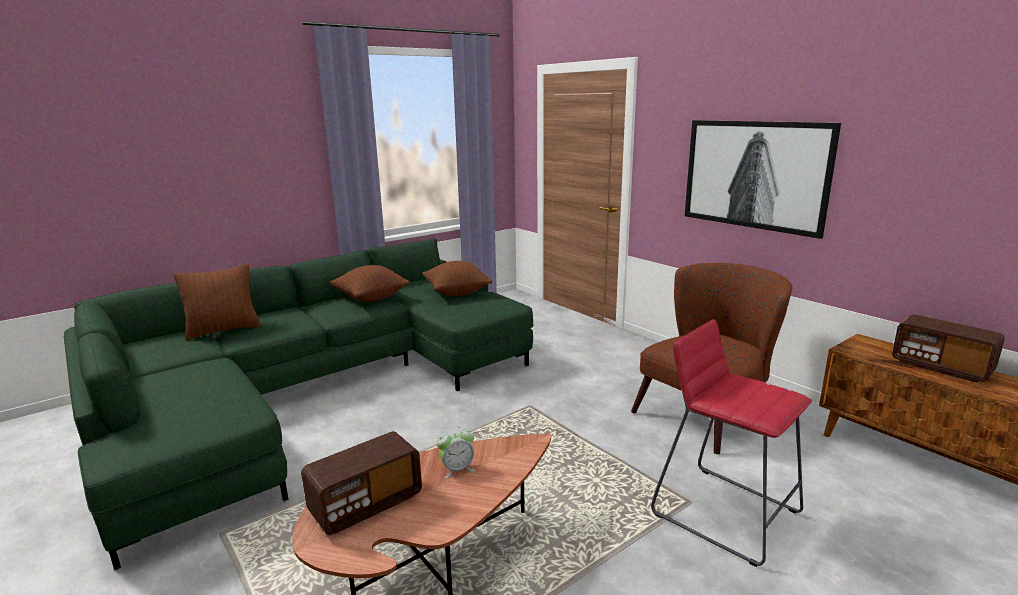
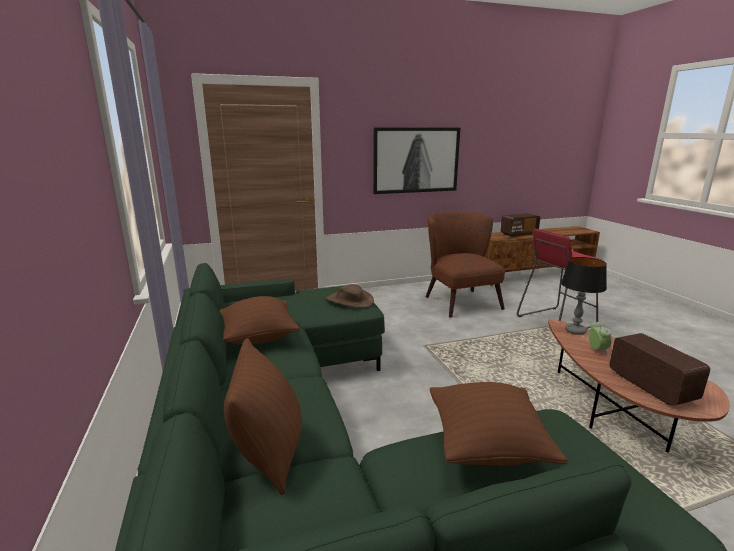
camera: 70 degrees left, 0 degrees up
brown pillow [423,261,492,296] -> brown pillow moved to [430,382,568,466]
none -> brown hat [326,284,374,308]
none -> table lamp [561,257,607,335]

